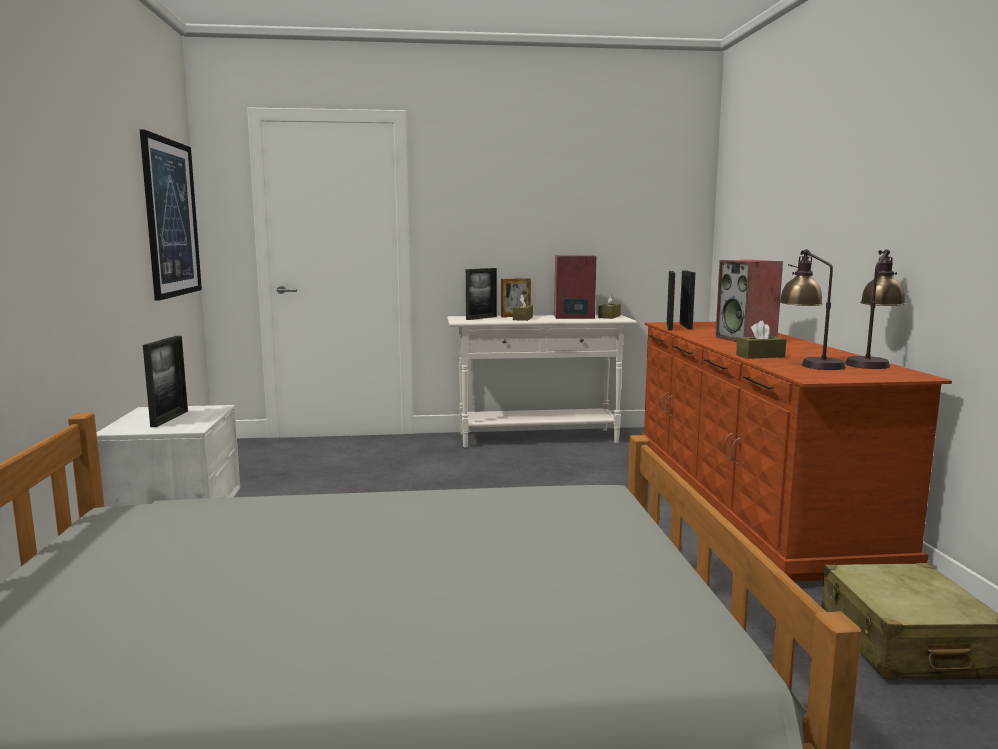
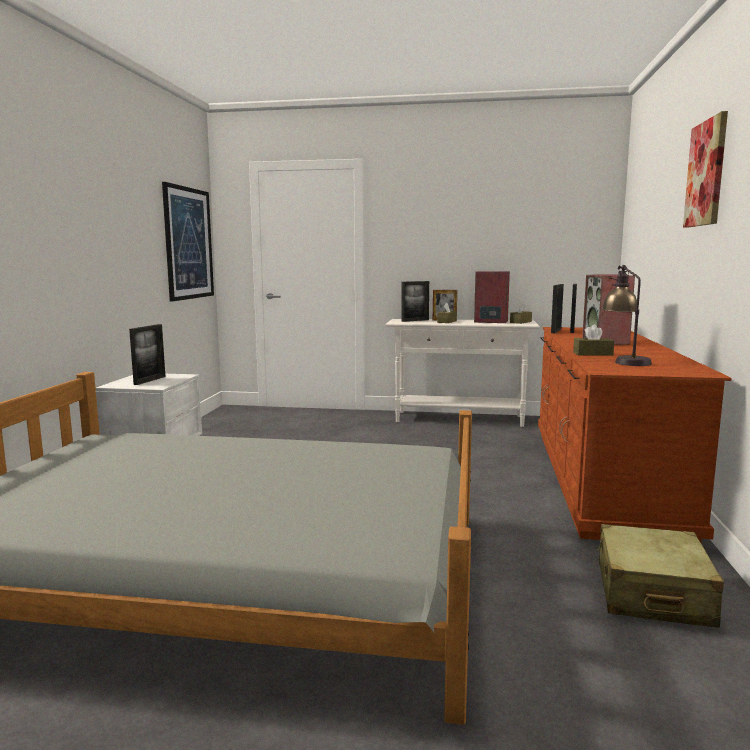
camera: 15 degrees right, 0 degrees up
table lamp [845,249,906,369] -> none
none -> picture [683,111,728,228]

